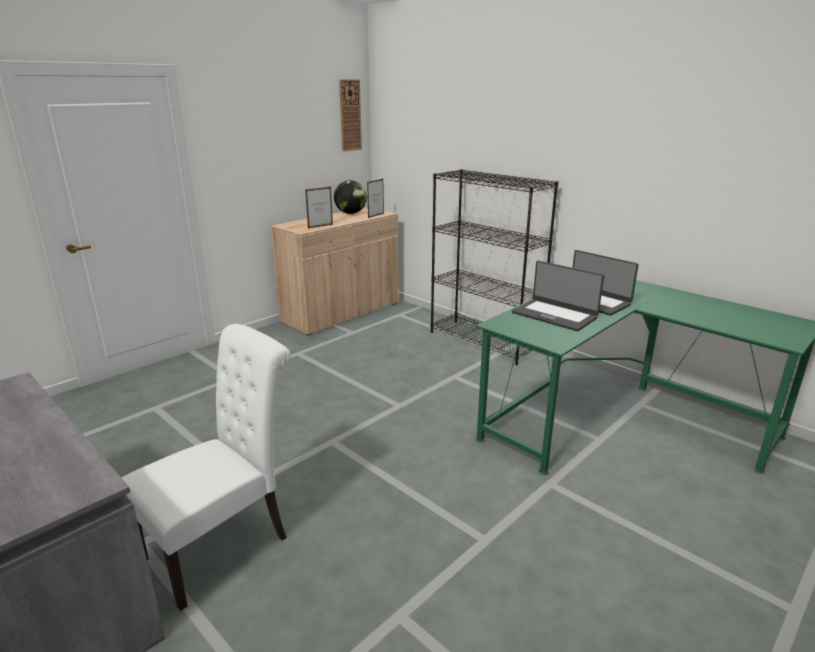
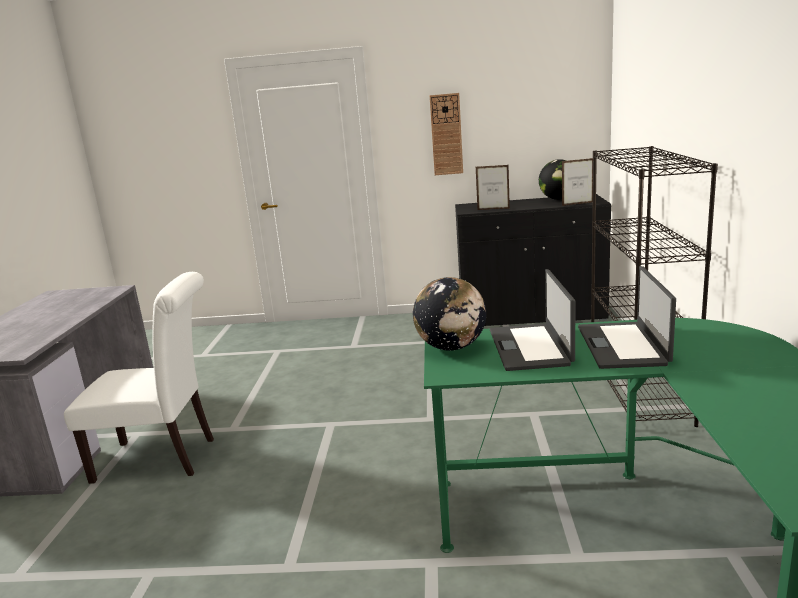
camera: 50 degrees right, 5 degrees down
beige cabinet [270,207,399,336] -> black cabinet [455,194,611,326]
wall clock [339,79,362,151] -> wall clock moved to [430,93,463,175]
none -> globe [413,277,486,351]

